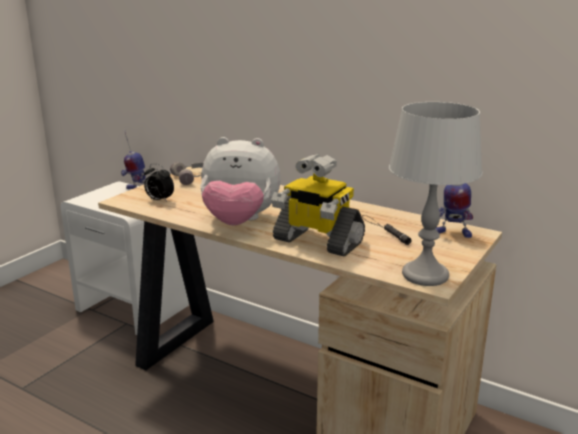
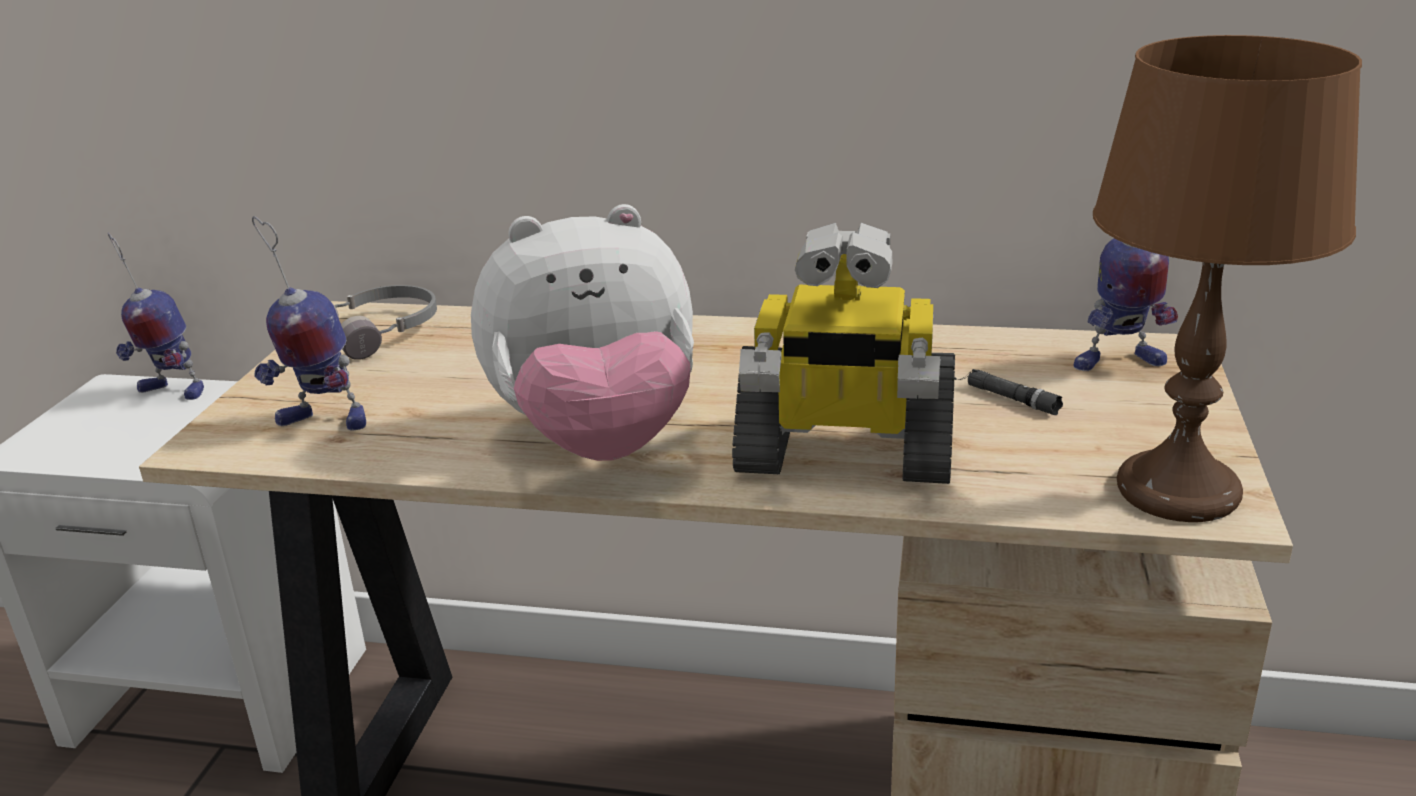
camera: 20 degrees left, 5 degrees up
alarm clock [144,164,174,202] -> toy robot [252,216,366,431]
grey table lamp [389,102,482,286] -> brown table lamp [1093,35,1362,522]

